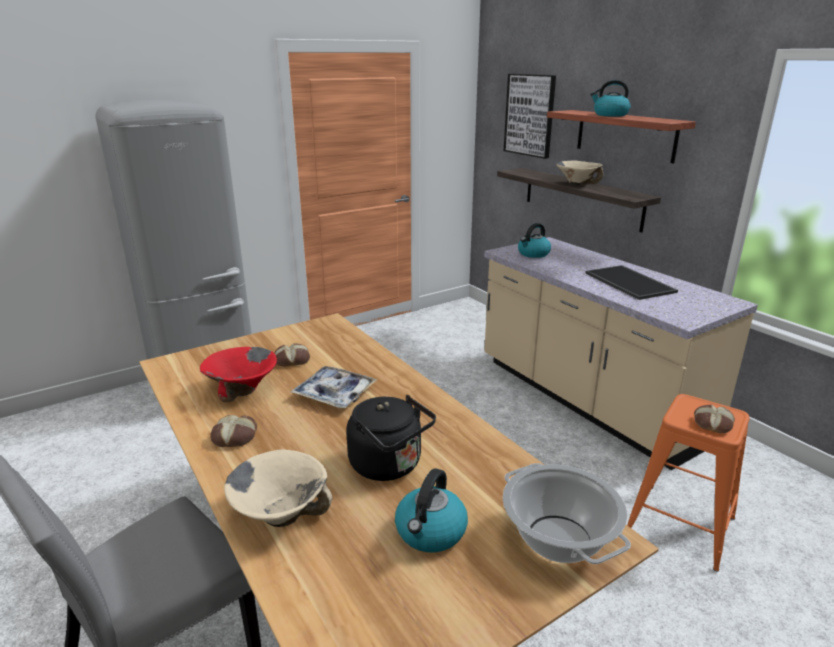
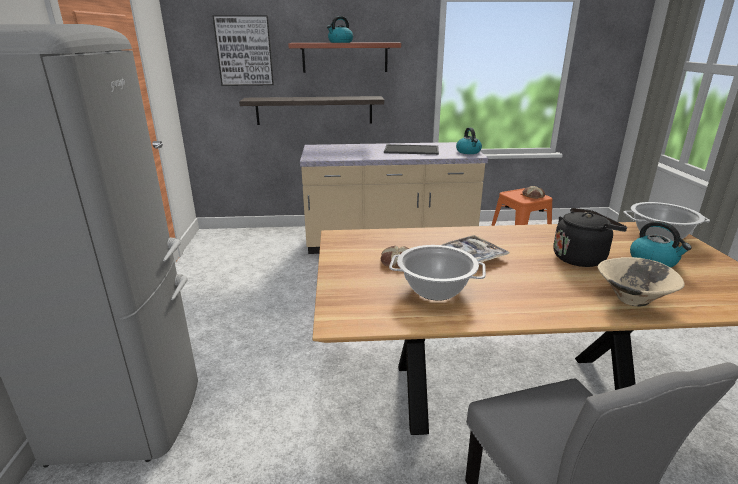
camera: 60 degrees left, 0 degrees up
red bowl [200,347,277,402] -> cooking pot [389,245,486,301]
bread [211,415,257,447] -> none
kettle [518,223,551,258] -> kettle moved to [456,127,482,154]
beige bowl [556,160,603,185] -> none

